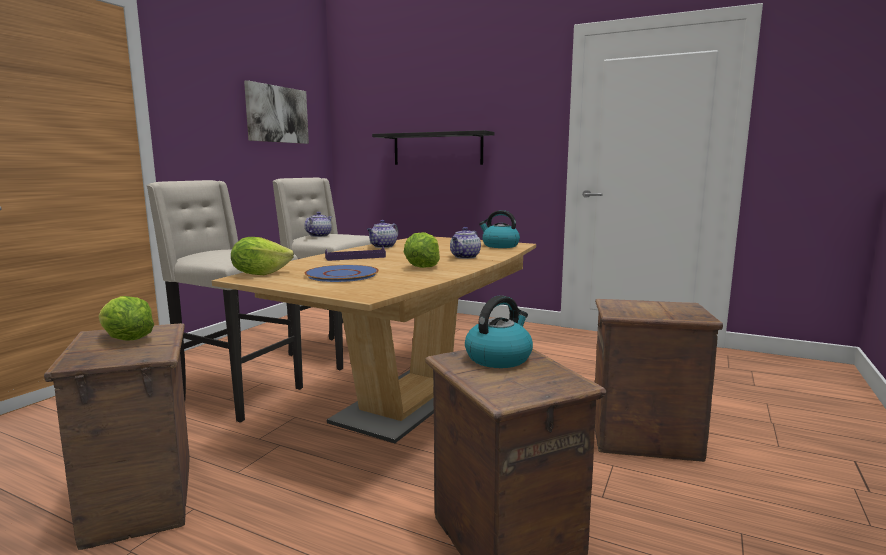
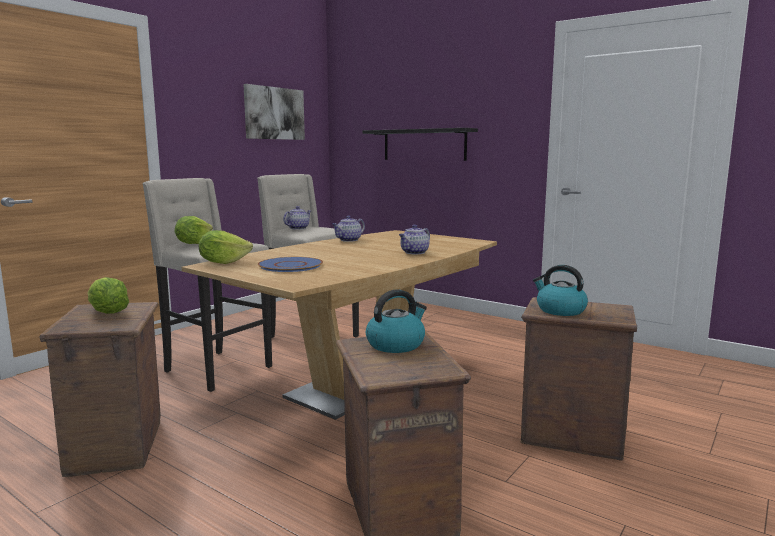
camera: 10 degrees right, 0 degrees up
purple tray [325,246,386,261] -> none
lettuce [404,232,440,268] -> lettuce moved to [175,216,213,244]
kettle [479,210,520,248] -> kettle moved to [533,265,588,316]

